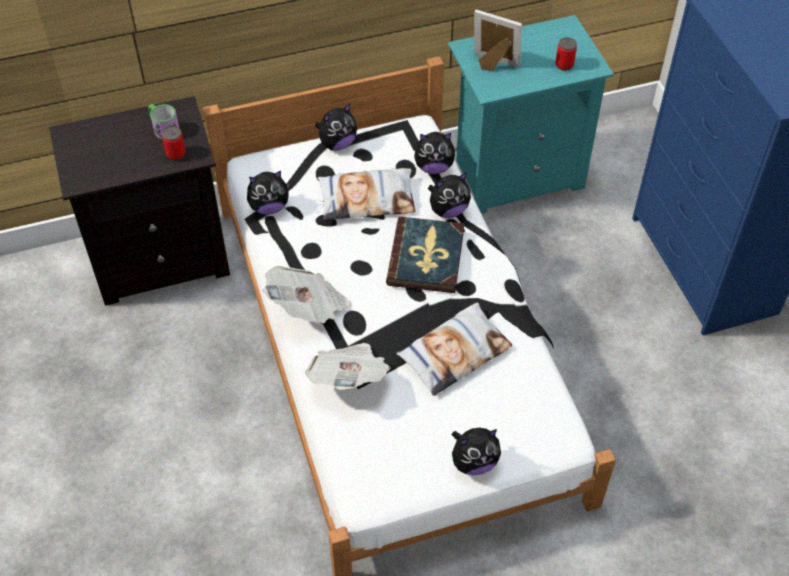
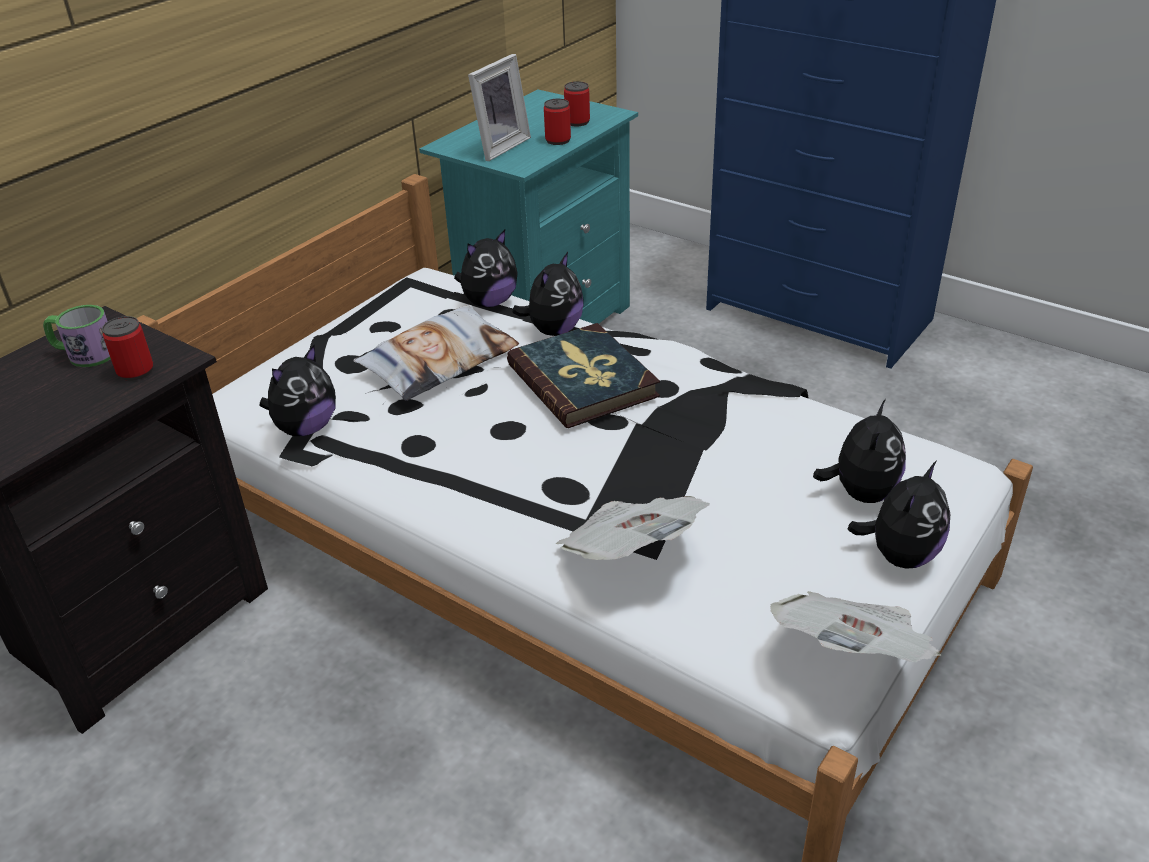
camera: 35 degrees left, 15 degrees down
newspaper [262,266,351,324] -> newspaper moved to [770,591,941,662]
plush toy [315,104,357,151] -> plush toy moved to [813,399,906,503]
pillow [396,303,512,396] -> none
picture frame [474,9,522,71] -> picture frame turned 135 degrees clockwise [468,54,531,161]
none -> can [544,99,571,145]

